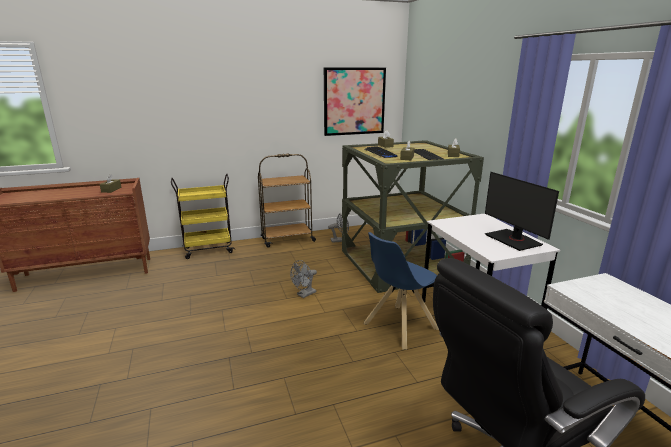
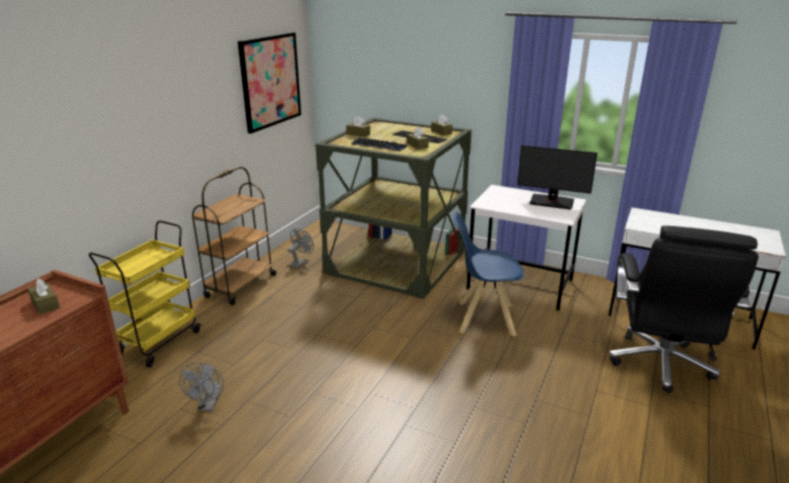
camera: 45 degrees left, 5 degrees up
grey fan [290,260,317,298] -> grey fan moved to [179,362,224,411]
blue chair [364,232,439,350] -> blue chair turned 90 degrees clockwise [453,212,524,337]

